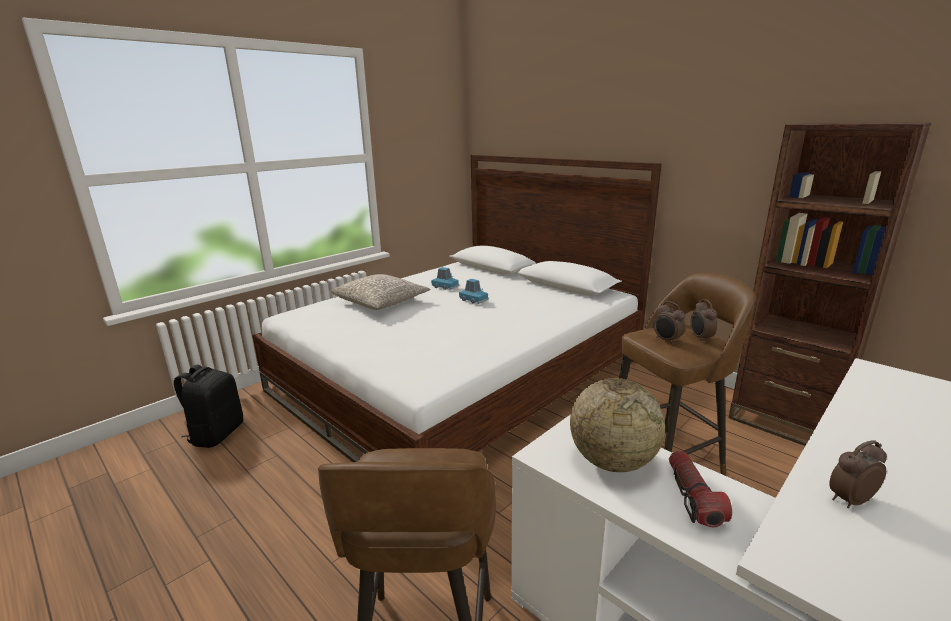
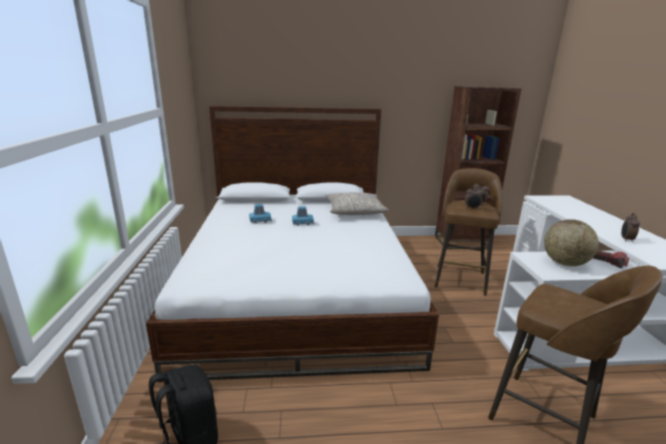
camera: 50 degrees left, 0 degrees up
grey pillow [331,274,430,310] -> grey pillow moved to [325,192,389,215]

